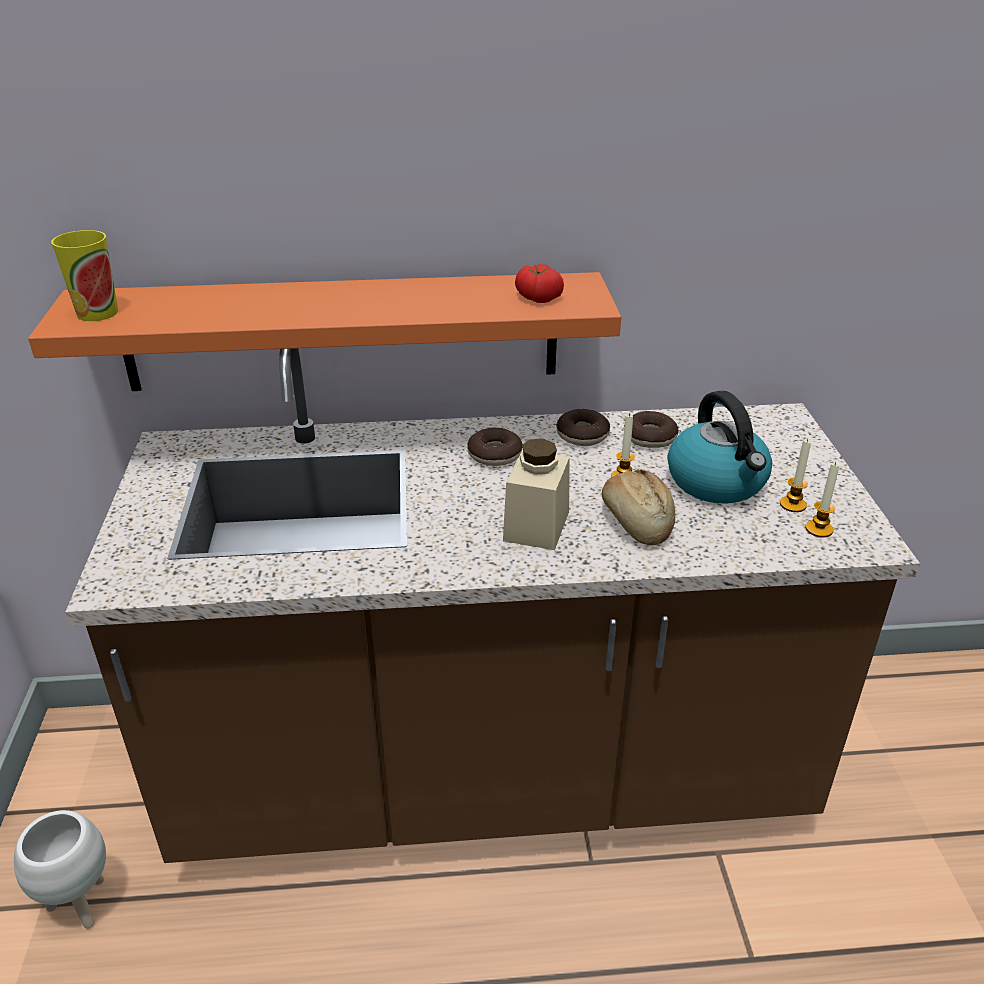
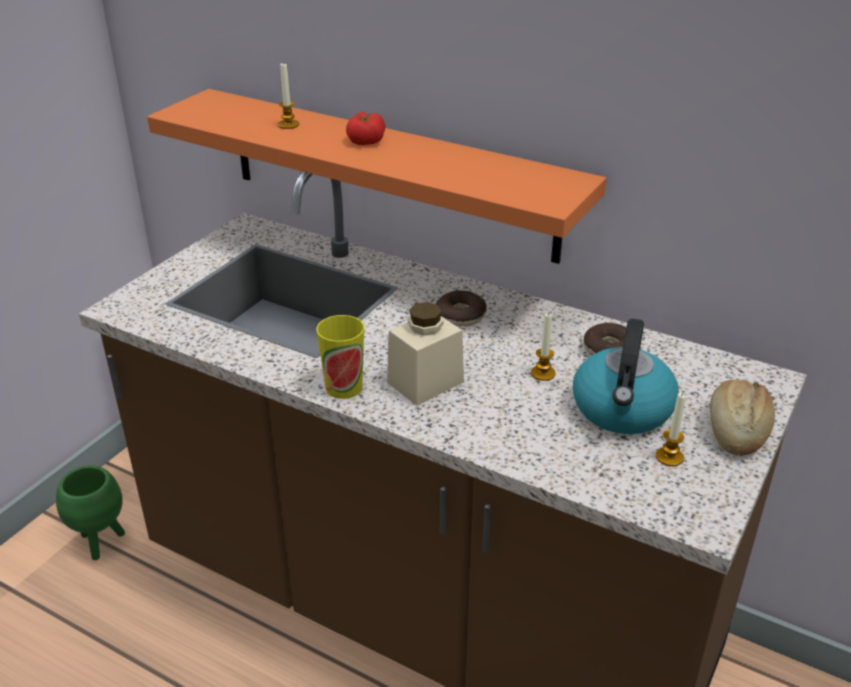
camera: 35 degrees right, 0 degrees up
white planter [14,810,106,929] -> green planter [56,465,125,560]
cup [52,230,118,321] -> cup moved to [316,315,364,399]
tomato [515,264,564,303] -> tomato moved to [346,111,385,145]
donut [556,409,610,446] -> none
bread [602,469,675,545] -> bread moved to [710,380,775,456]
candle [805,462,839,538] -> candle moved to [278,62,299,129]

